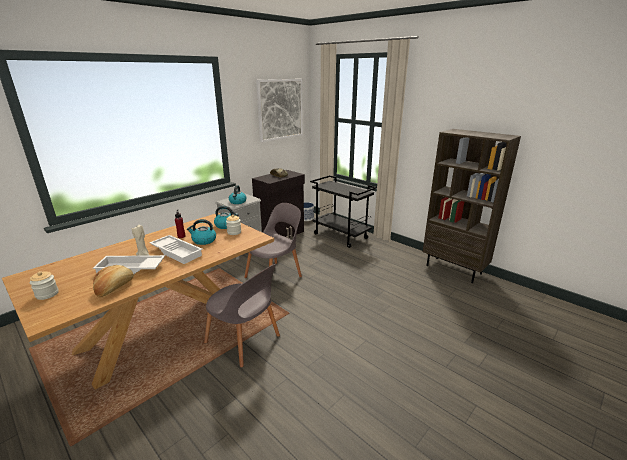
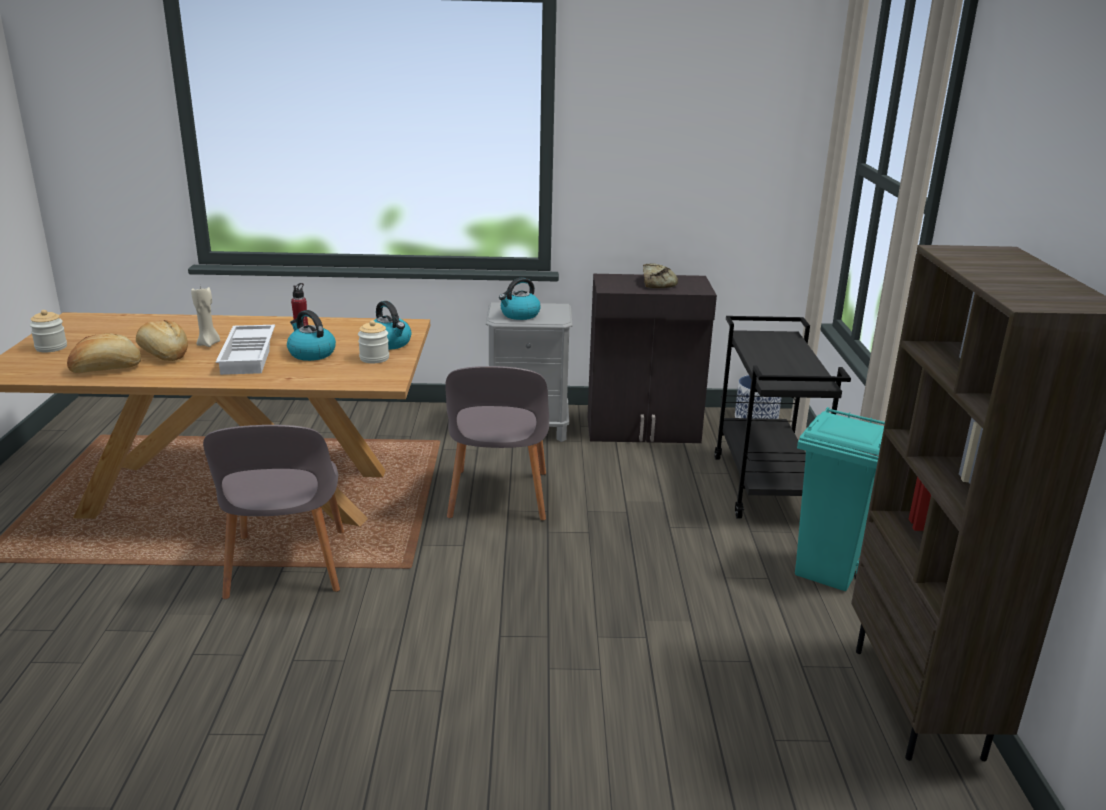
camera: 45 degrees right, 0 degrees up
white tray [93,255,165,274] -> bread [136,320,188,361]
grey chair [244,203,302,278] -> grey chair turned 90 degrees clockwise [445,366,549,521]
picture [256,79,303,142] -> none
none -> turquoise trash can [795,407,885,591]

